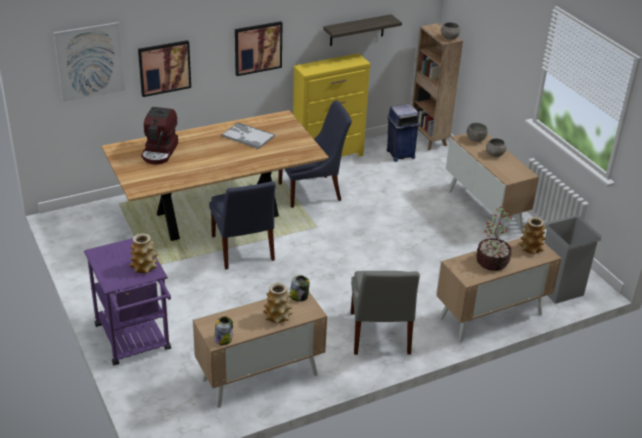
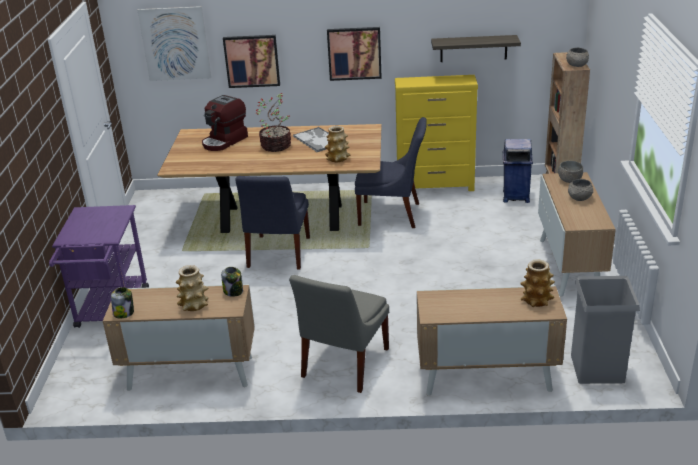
camera: 30 degrees right, 5 degrees down
vase [129,233,158,274] -> vase moved to [325,126,351,162]
potted plant [476,207,512,271] -> potted plant moved to [256,93,291,152]

